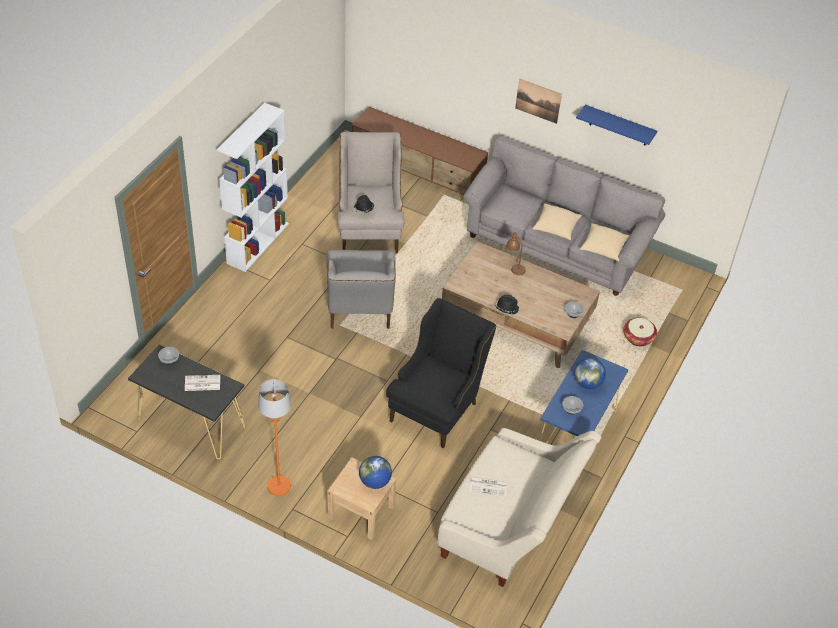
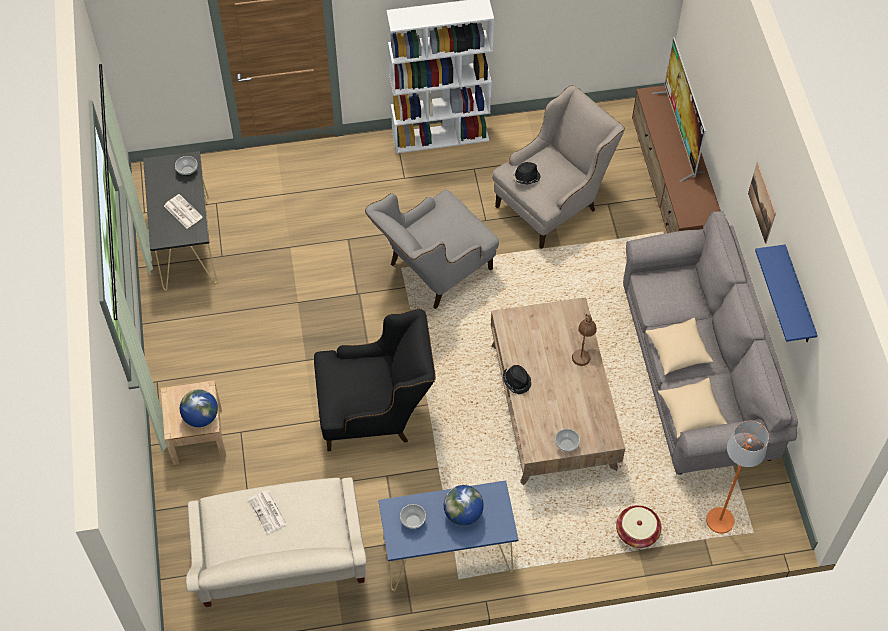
camera: 55 degrees right, 10 degrees up
orange floor lamp [258,379,291,496] -> orange floor lamp moved to [706,421,769,533]
none -> television [652,37,706,182]

